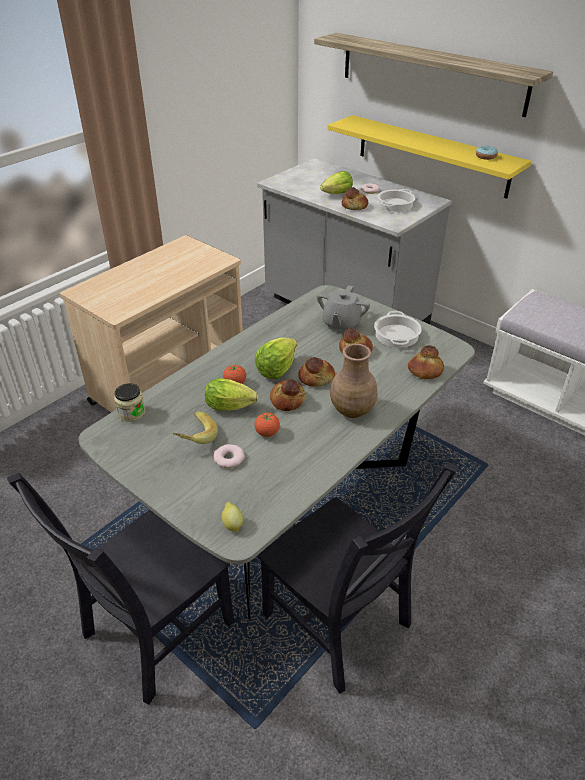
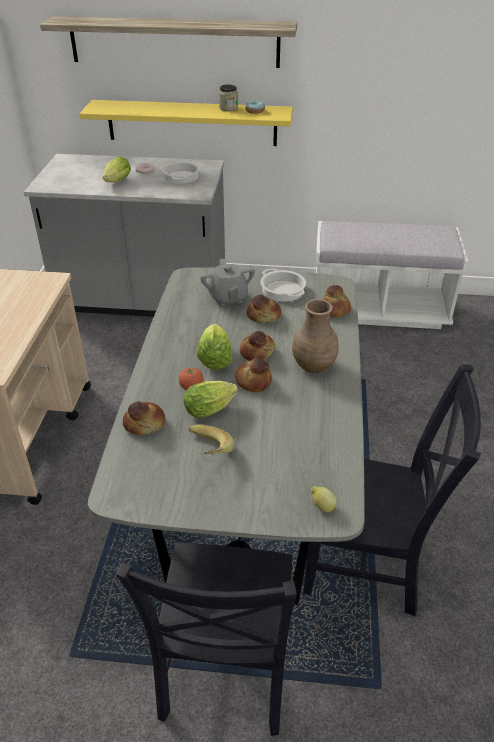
camera: 35 degrees left, 0 degrees up
jar [114,383,145,422] -> jar moved to [219,85,238,111]
donut [213,444,245,468] -> none
tomato [254,412,280,437] -> none
bread [342,187,368,210] -> bread moved to [123,401,165,435]

